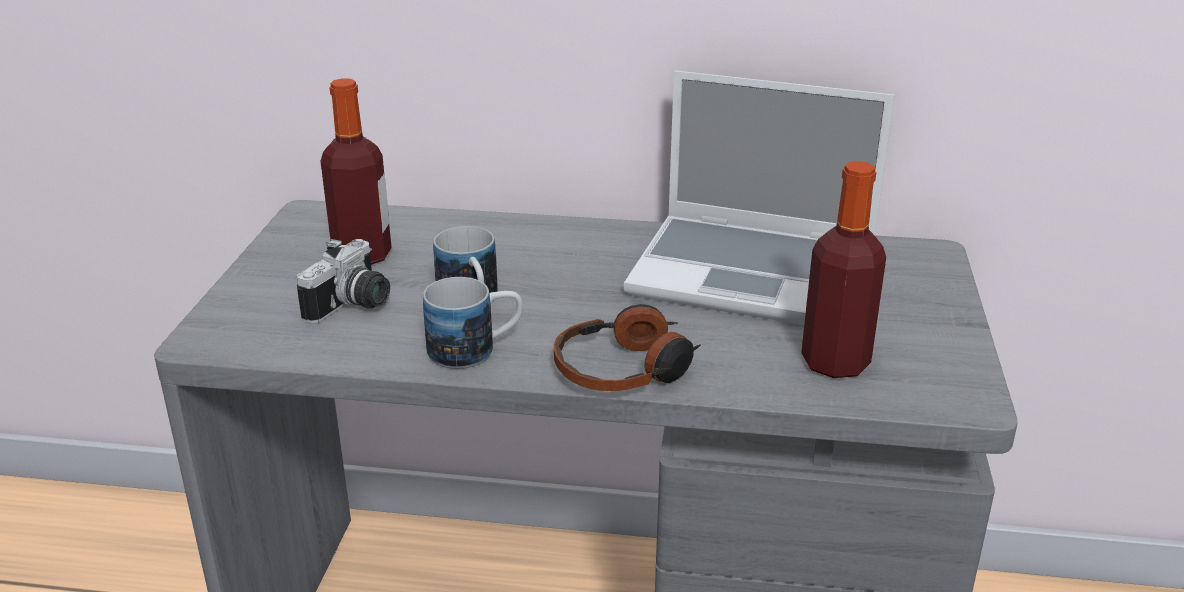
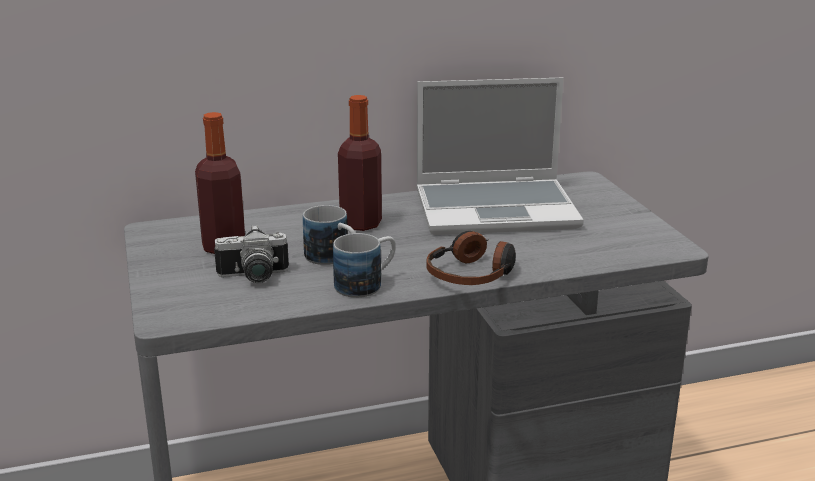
camera: 25 degrees left, 5 degrees down
camera [297,239,390,324] -> camera turned 75 degrees clockwise [214,225,289,283]
bottle [801,161,886,378] -> bottle moved to [338,95,382,231]

